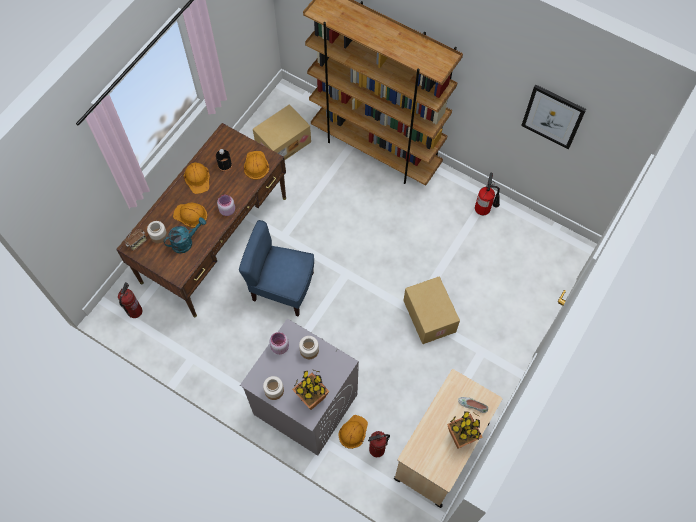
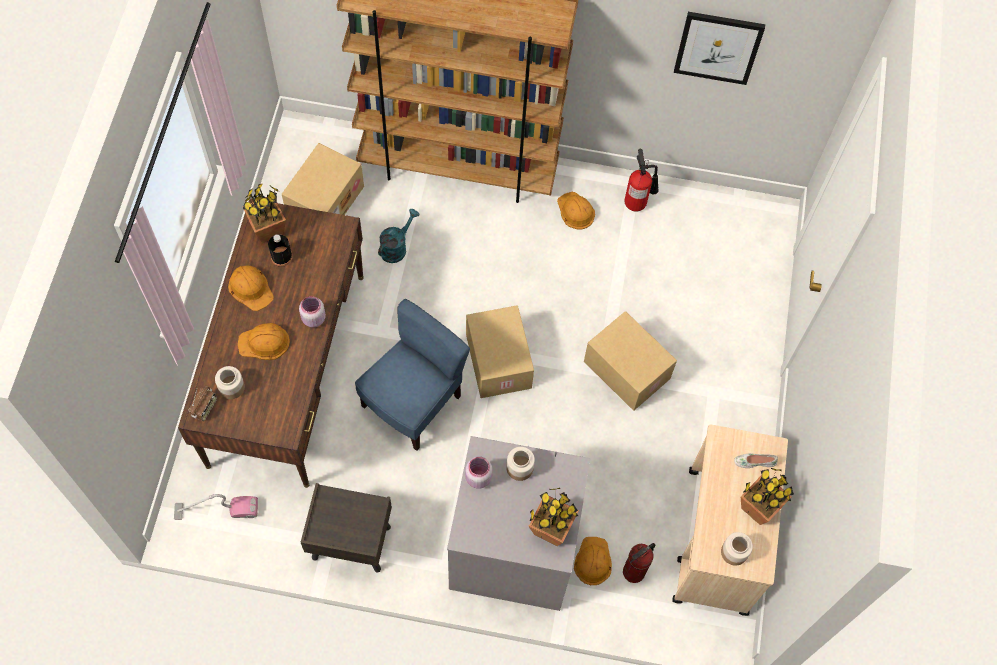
camera: 25 degrees left, 0 degrees up
fire extinguisher [118,282,143,318] -> vacuum cleaner [174,494,258,520]
turquoise watering can [163,217,206,254] -> turquoise watering can moved to [378,209,419,263]
blue chair [239,220,314,317] -> blue chair turned 135 degrees clockwise [355,299,470,451]
orange hard hat [244,151,269,180] -> orange hard hat moved to [557,192,595,229]
jar [263,376,284,400] -> jar moved to [721,532,753,566]
none -> potted plant [242,183,286,243]
none -> brown nightstand [301,483,392,573]
none -> cardboard box [466,305,534,398]

